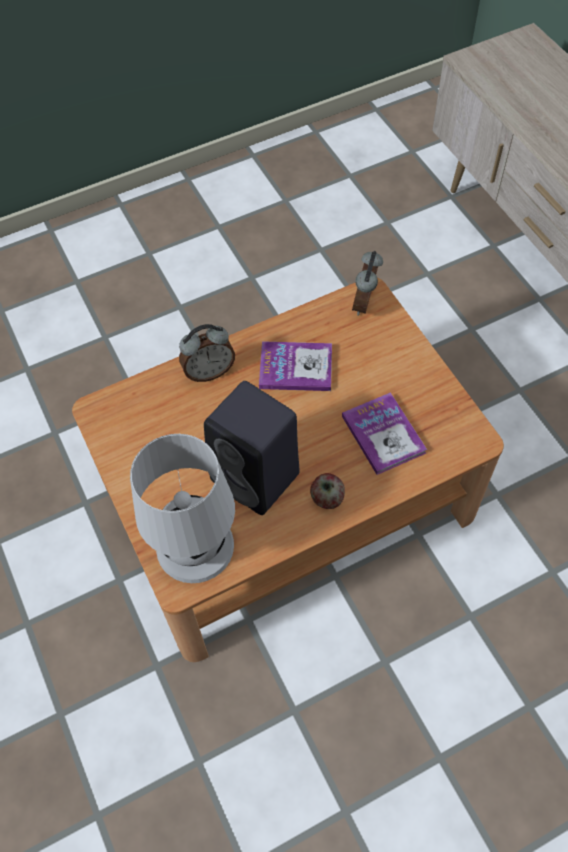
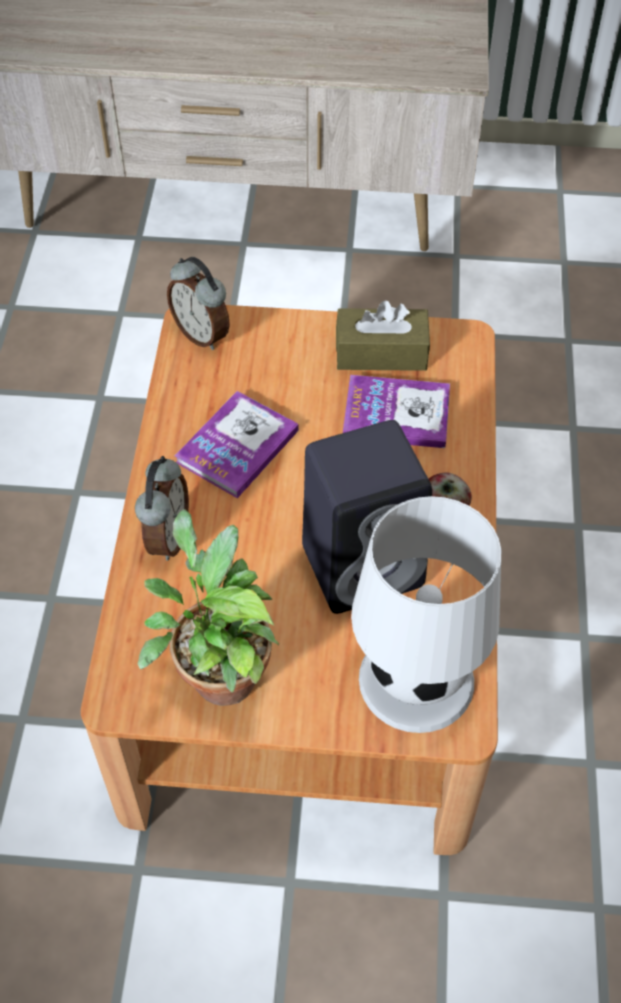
camera: 60 degrees left, 5 degrees down
none -> potted plant [137,509,279,706]
none -> brown tissue box [336,300,430,371]

